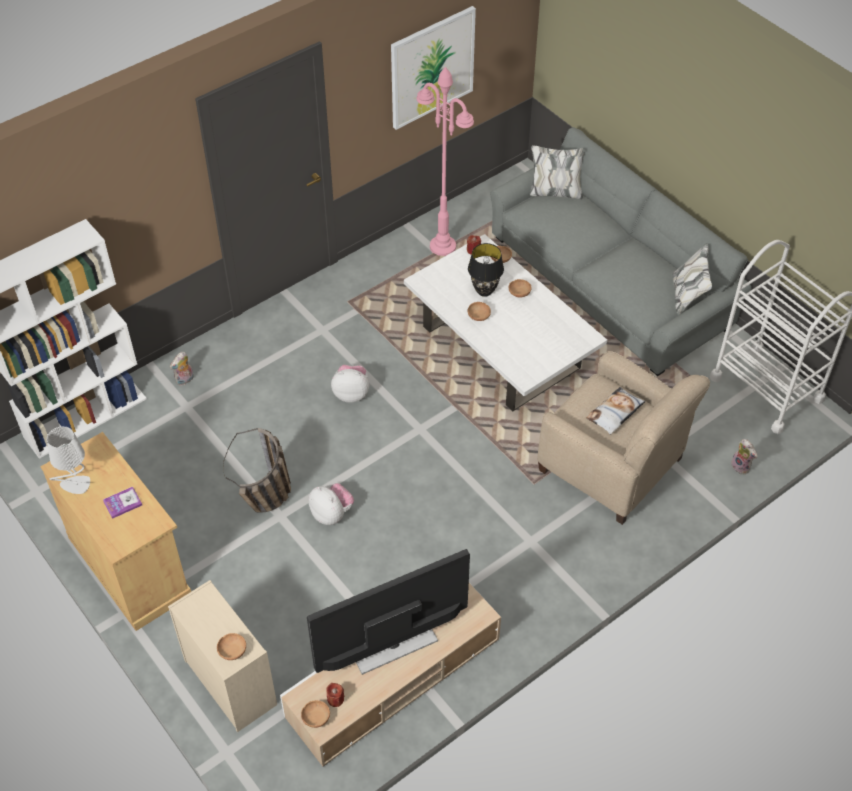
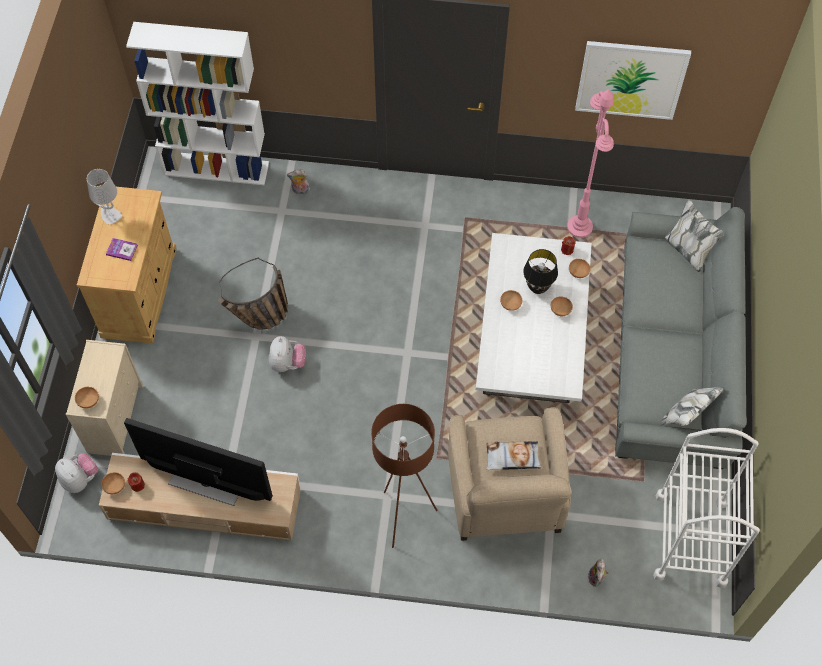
camera: 45 degrees right, 10 degrees up
plush toy [331,365,369,403] -> plush toy moved to [55,453,98,493]
none -> brown floor lamp [371,404,438,548]

